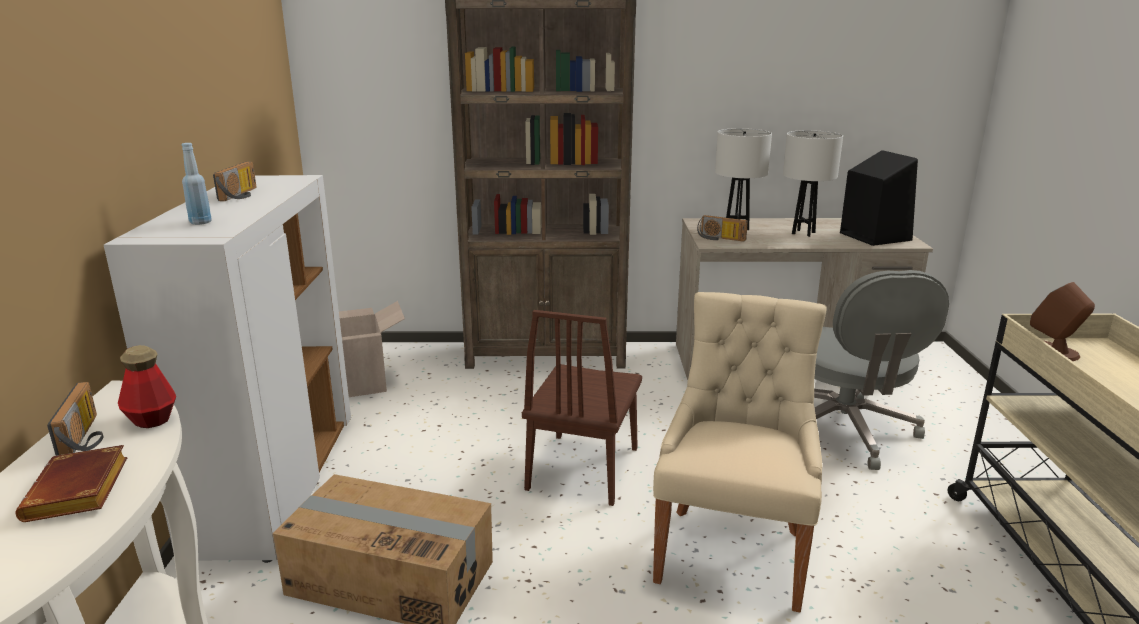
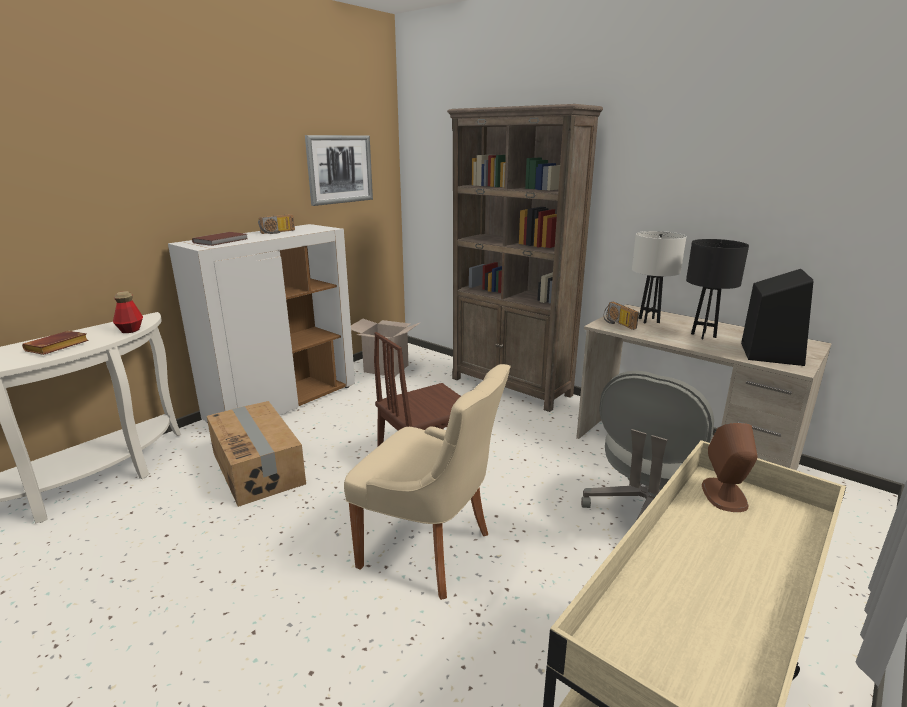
camera: 40 degrees right, 0 degrees up
radio [47,382,104,456] -> none
blue bottle [182,143,212,225] -> brown book [192,232,247,246]
beige chair [653,292,827,612] -> beige chair turned 60 degrees clockwise [344,364,510,600]
white table lamp [783,130,843,237] -> black table lamp [686,239,749,339]
none -> picture [305,135,373,206]

